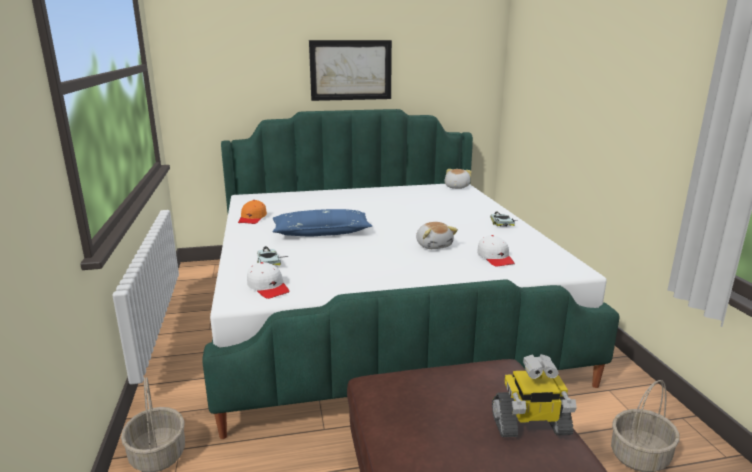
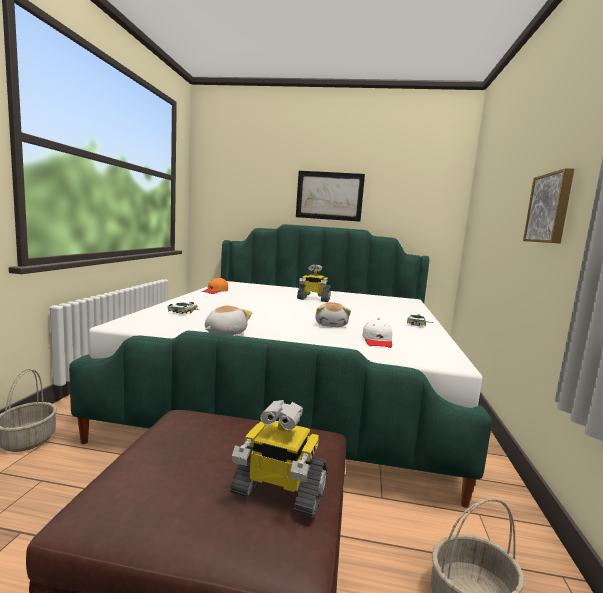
camera: 20 degrees right, 10 degrees down
white cap [247,262,290,299] -> none
blue pillow [272,209,372,236] -> none
plush toy [445,169,472,189] -> plush toy moved to [205,305,252,335]
none -> toy robot [297,265,331,302]
none -> picture [523,168,574,244]

